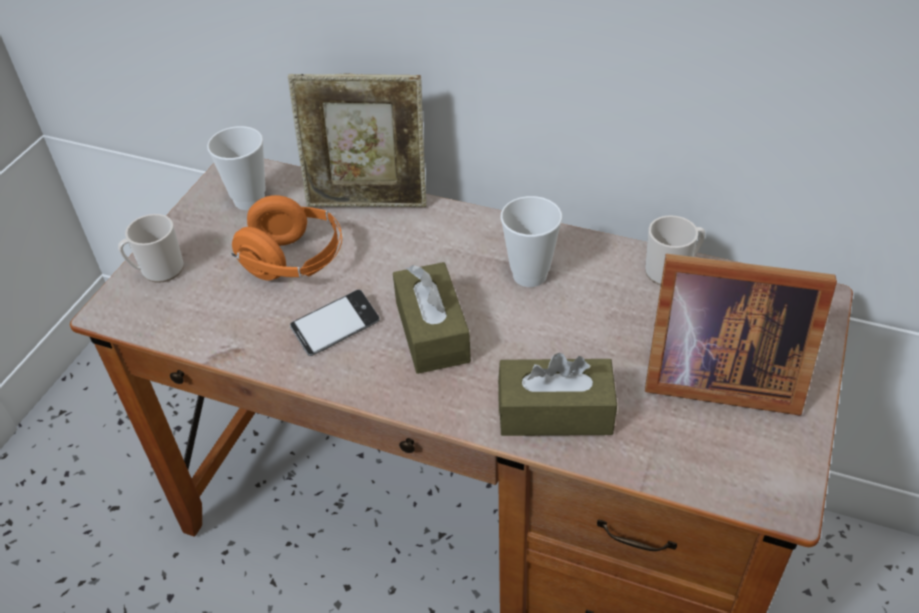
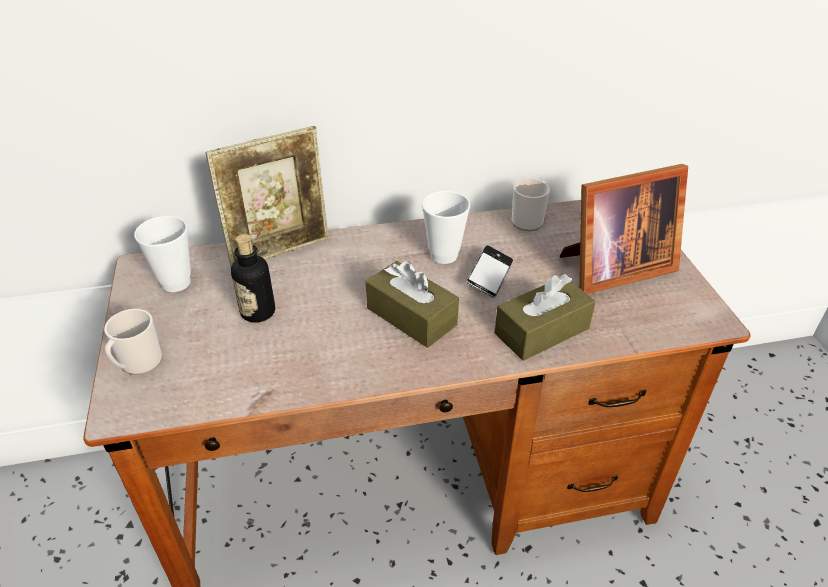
camera: 35 degrees left, 5 degrees down
orange headphones [232,195,342,280] -> bottle [231,234,275,323]
phone [290,290,380,356] -> phone moved to [466,245,513,298]

